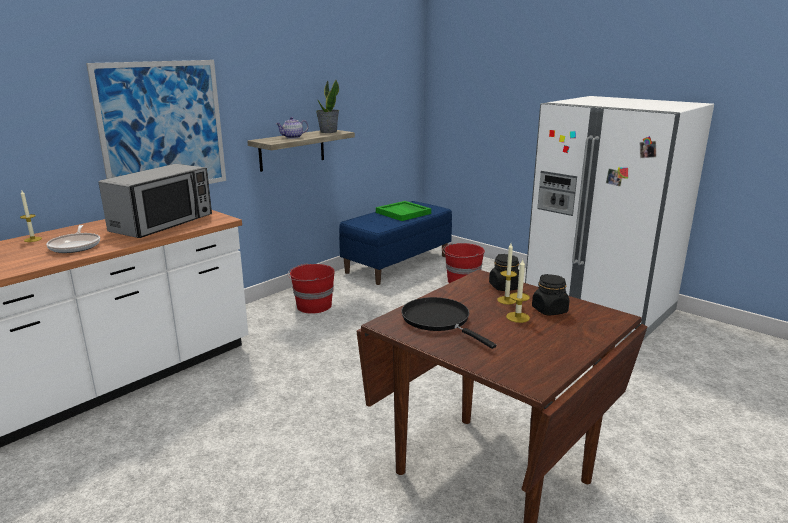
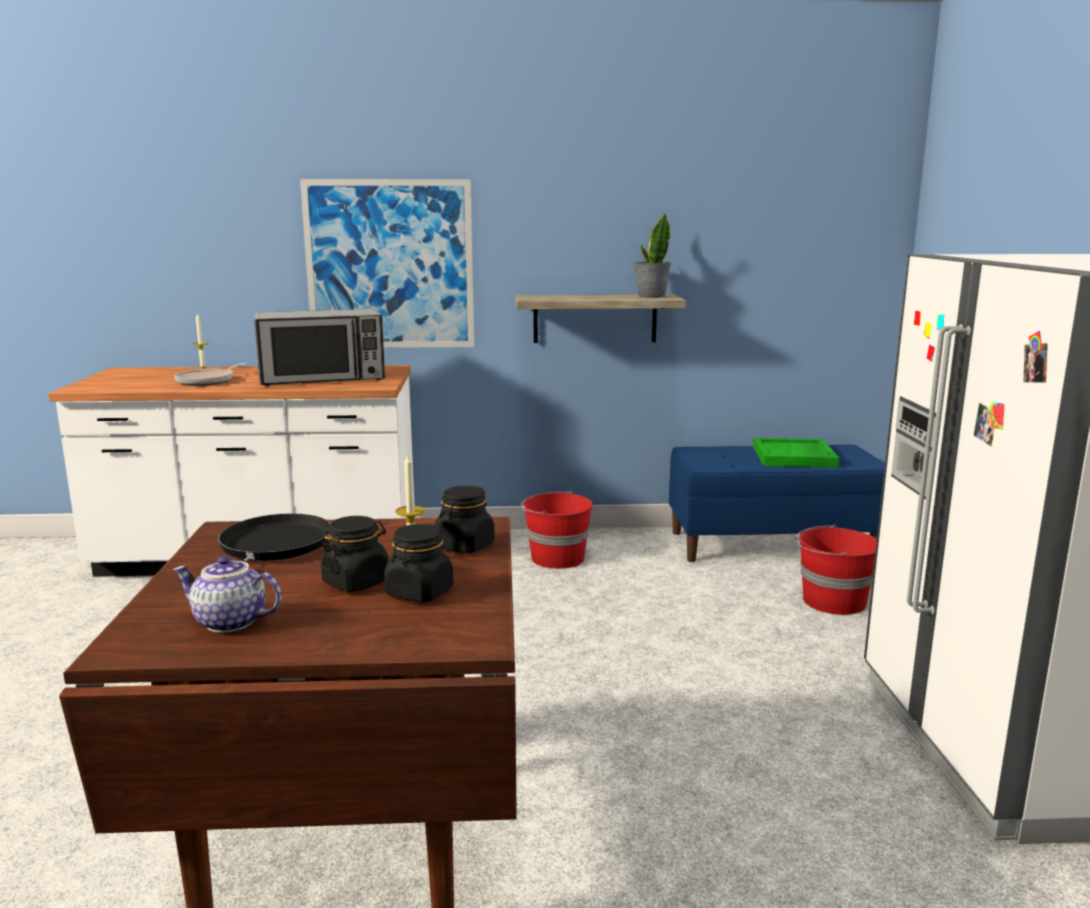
camera: 45 degrees right, 5 degrees down
teapot [276,117,309,139] -> teapot moved to [173,556,282,633]
candle [506,260,530,323] -> black jar [321,516,389,592]

